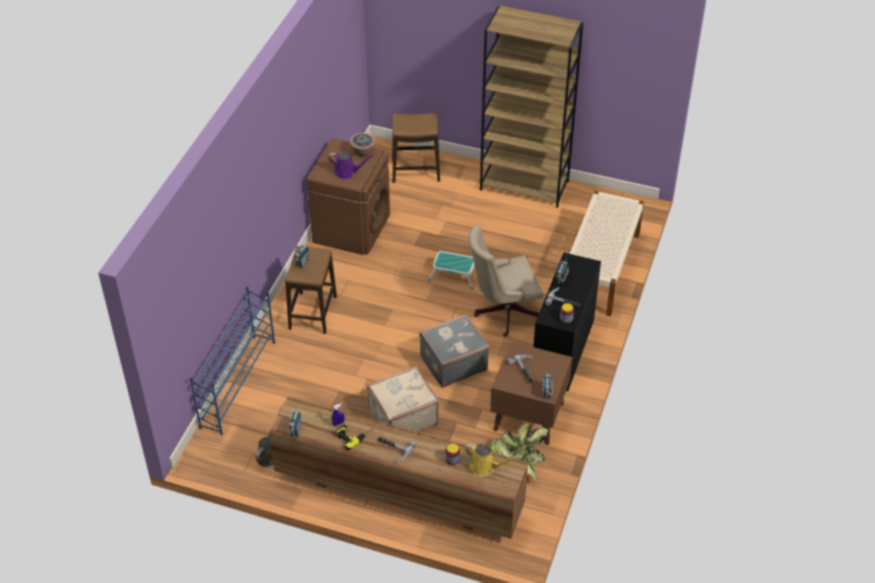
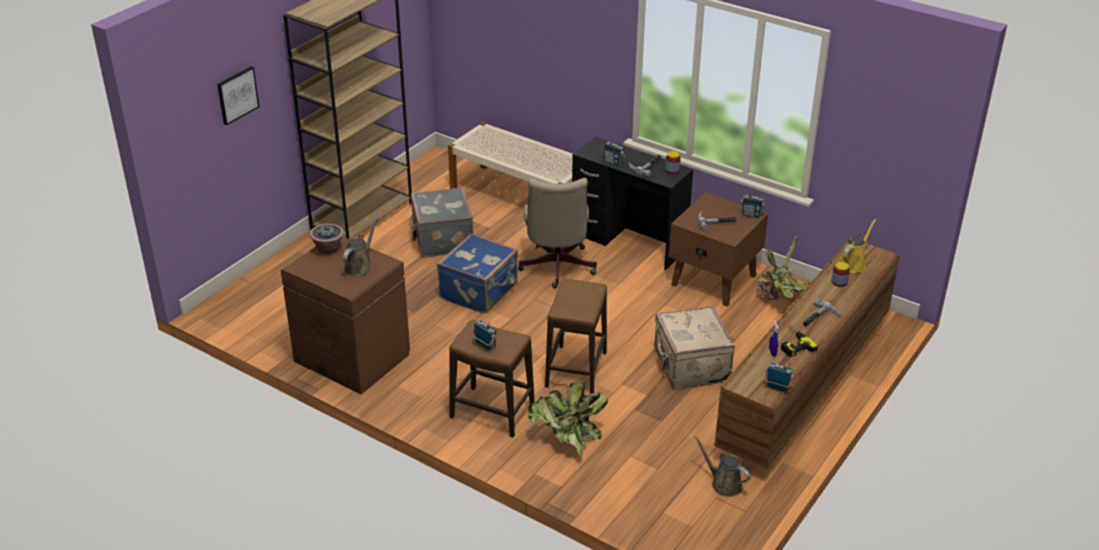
camera: 75 degrees left, 10 degrees down
blue shoe rack [190,287,275,435] -> none
purple watering can [328,151,374,179] -> brown watering can [343,217,378,276]
stool [392,113,440,183] -> stool moved to [545,279,607,394]
grey suitcase [419,314,489,388] -> grey suitcase moved to [410,187,473,258]
turquoise step ladder [427,251,474,290] -> blue suitcase [437,233,518,314]
none -> picture [217,66,259,125]
none -> potted plant [528,382,608,455]

